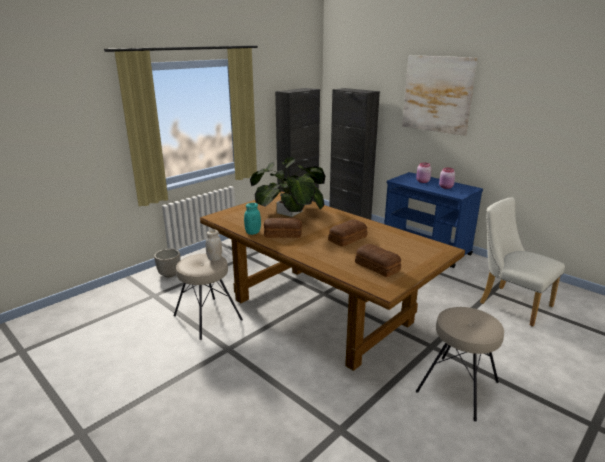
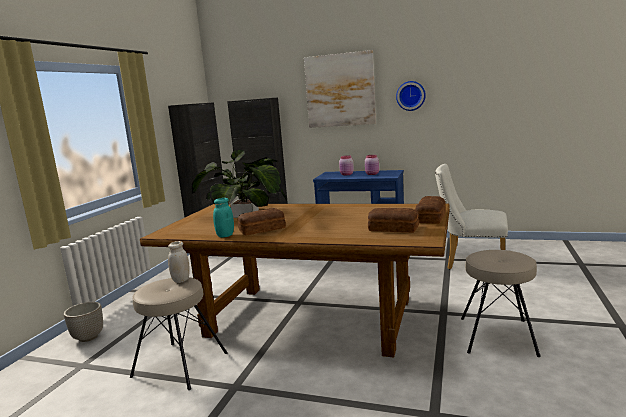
camera: 25 degrees left, 10 degrees down
bread [328,219,368,246] -> bread moved to [415,196,446,224]
none -> wall clock [396,81,426,111]

